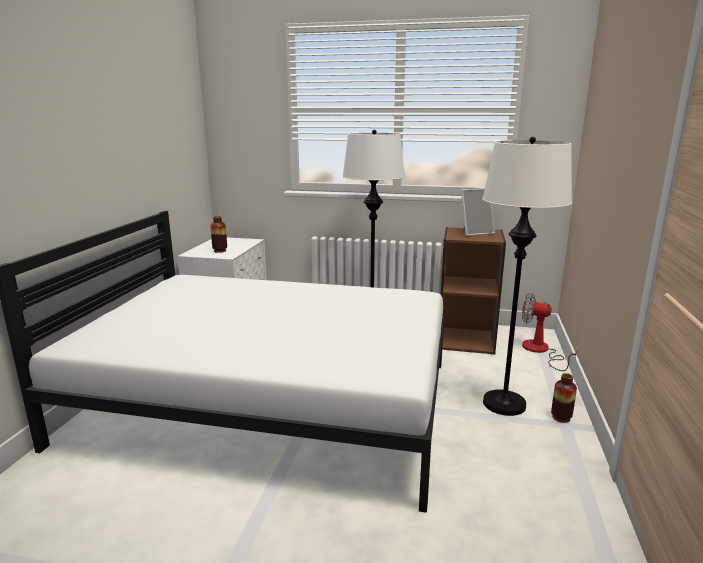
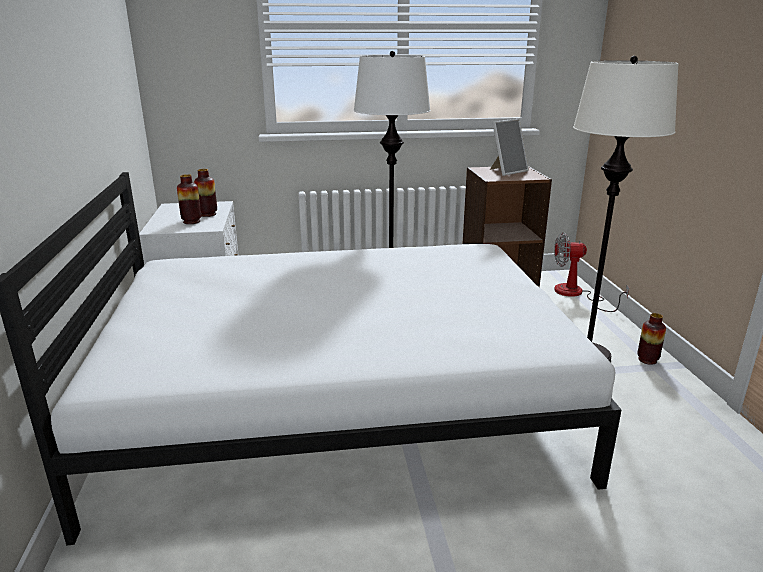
camera: 20 degrees left, 5 degrees up
none -> vase [194,169,217,217]

